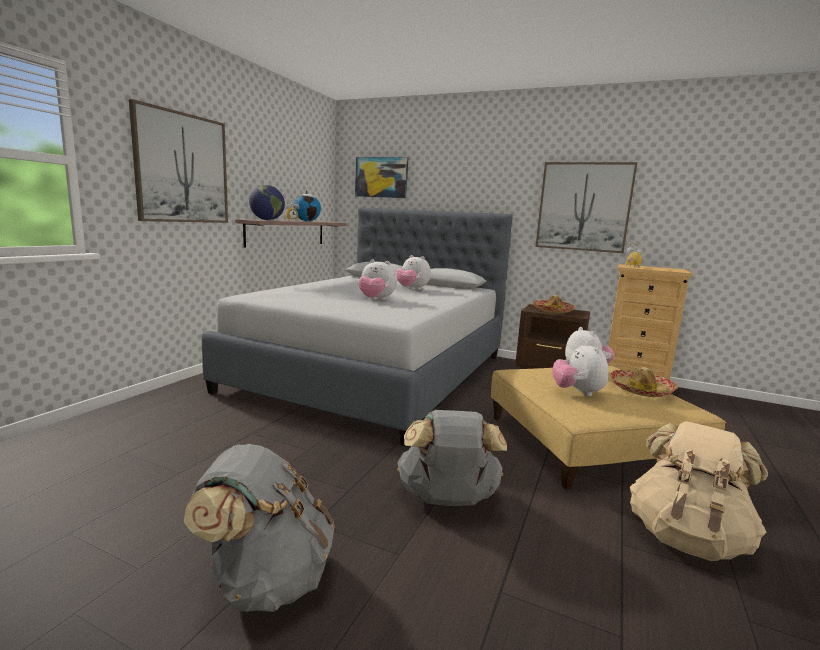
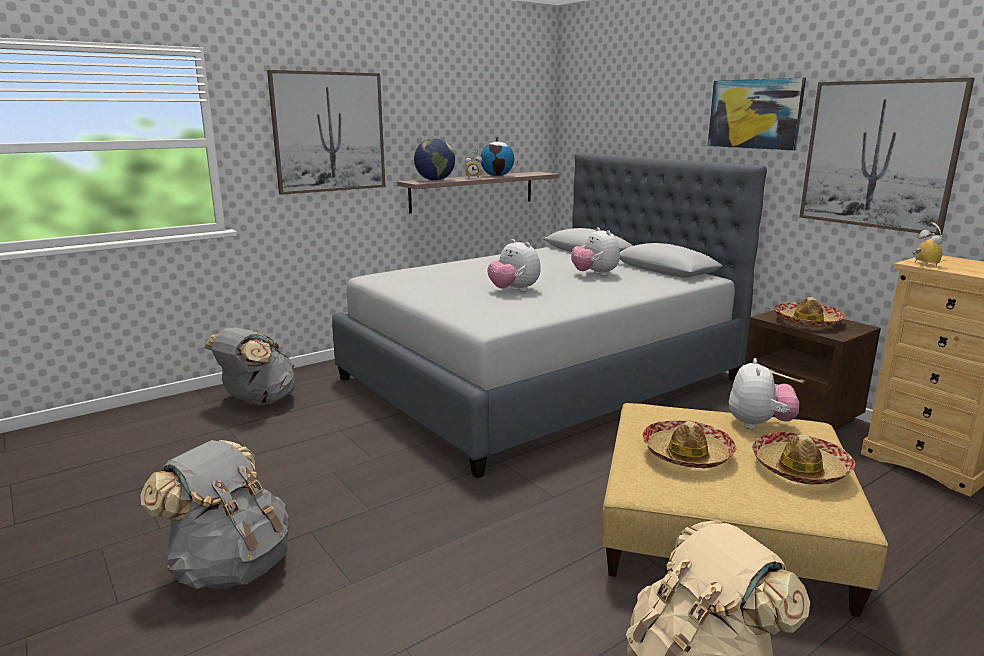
camera: 30 degrees right, 5 degrees up
picture [355,157,408,198] -> picture moved to [708,78,806,150]
grey backpack [397,410,507,506] -> grey backpack moved to [204,327,295,405]
plush toy [552,342,609,396] -> hat [642,420,736,468]

